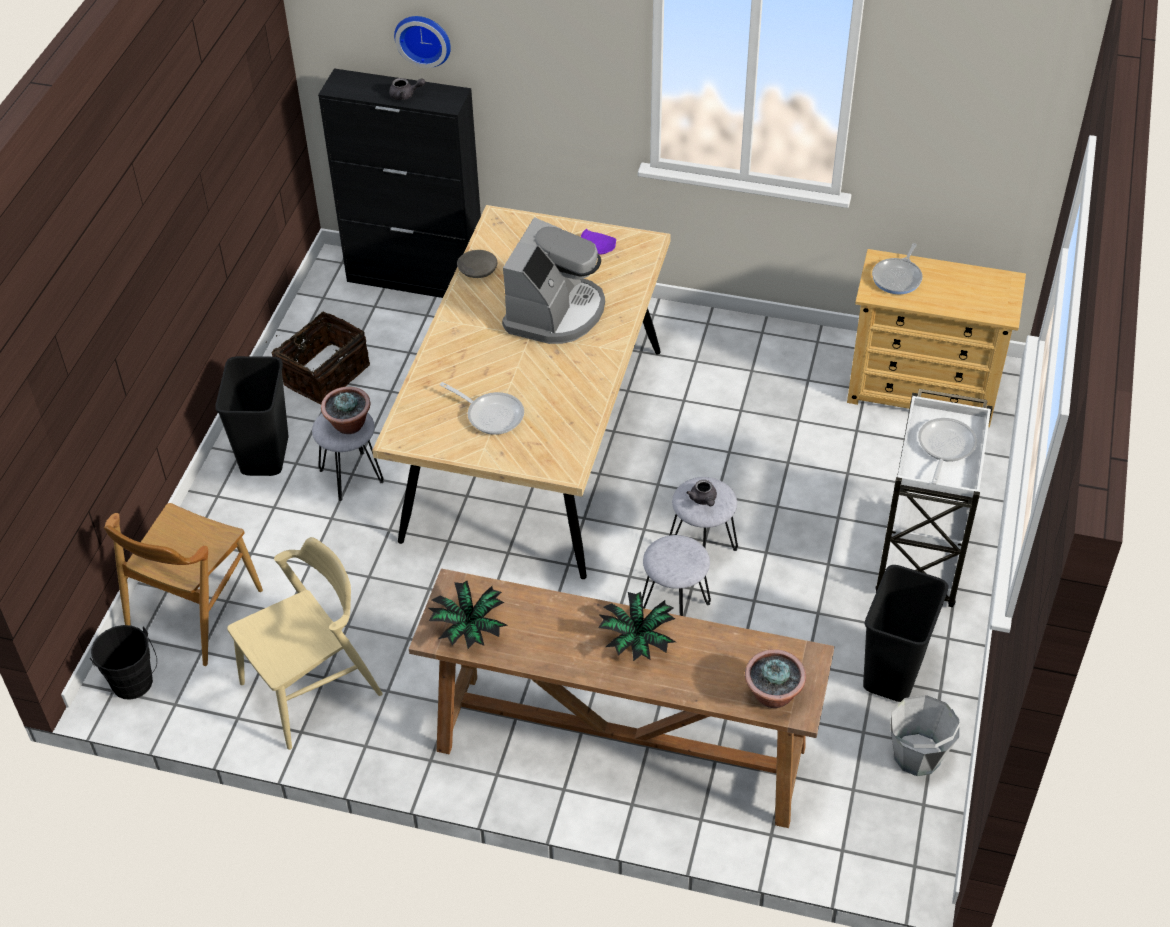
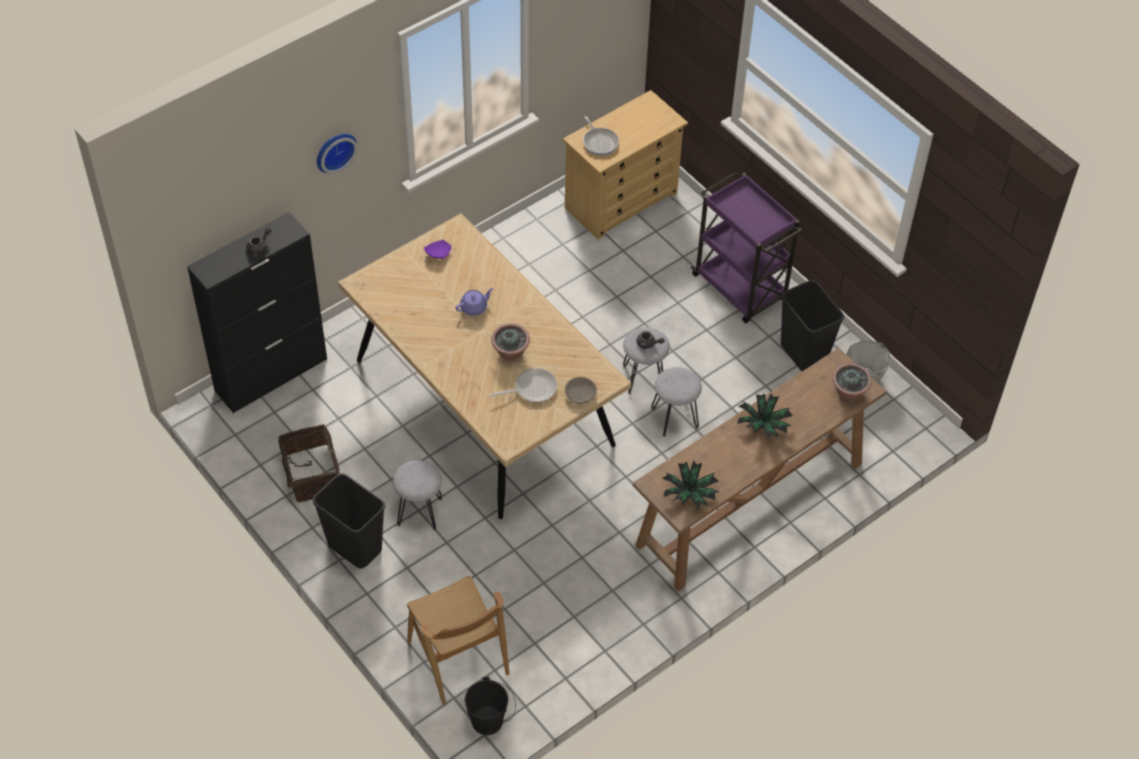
camera: 55 degrees left, 5 degrees up
beige chair [227,537,382,750] -> none
potted plant [321,387,371,434] -> potted plant moved to [491,323,530,361]
wall clock [394,16,451,68] -> wall clock moved to [317,134,358,174]
grey bowl [457,250,497,278] -> grey bowl moved to [565,377,597,404]
coffee machine [502,217,605,344] -> purple teapot [456,288,493,316]
white cart [875,389,993,607] -> purple cart [691,172,802,323]
frying pan [918,418,977,485] -> none

